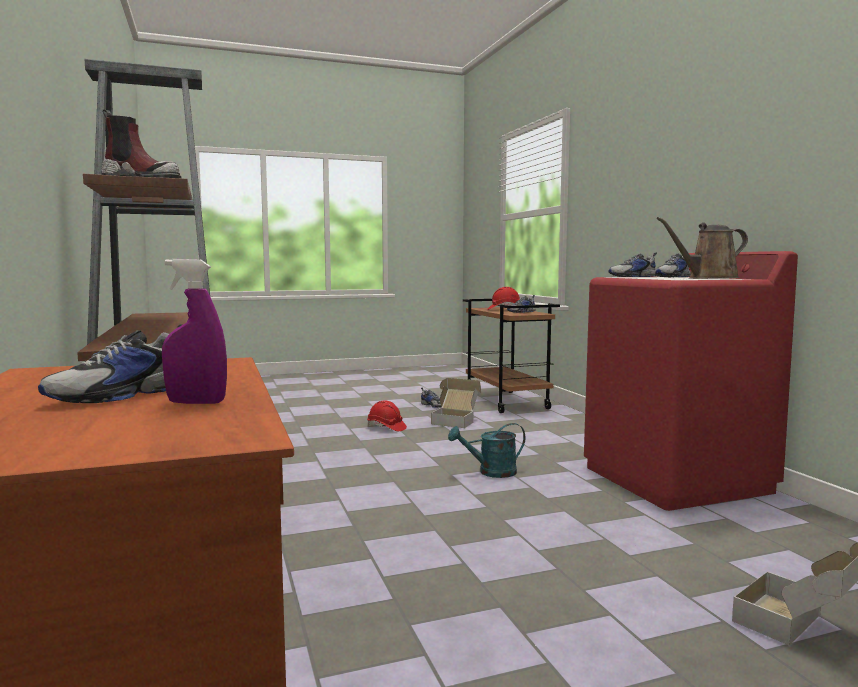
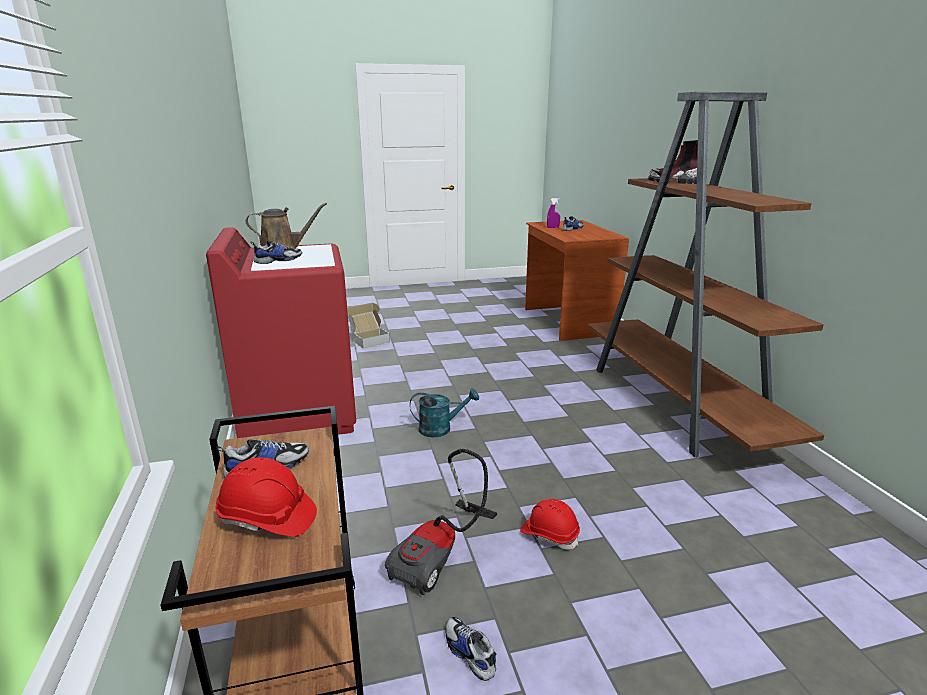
camera: 175 degrees left, 15 degrees up
cardboard box [431,378,481,428] -> vacuum cleaner [385,449,497,595]
shoe [608,253,657,277] -> none

